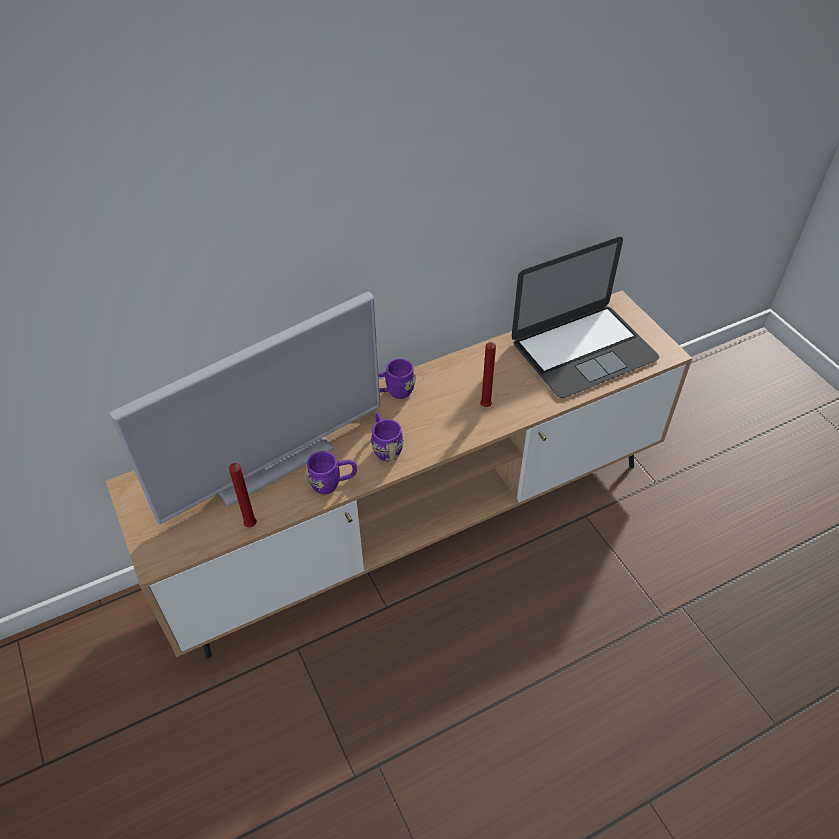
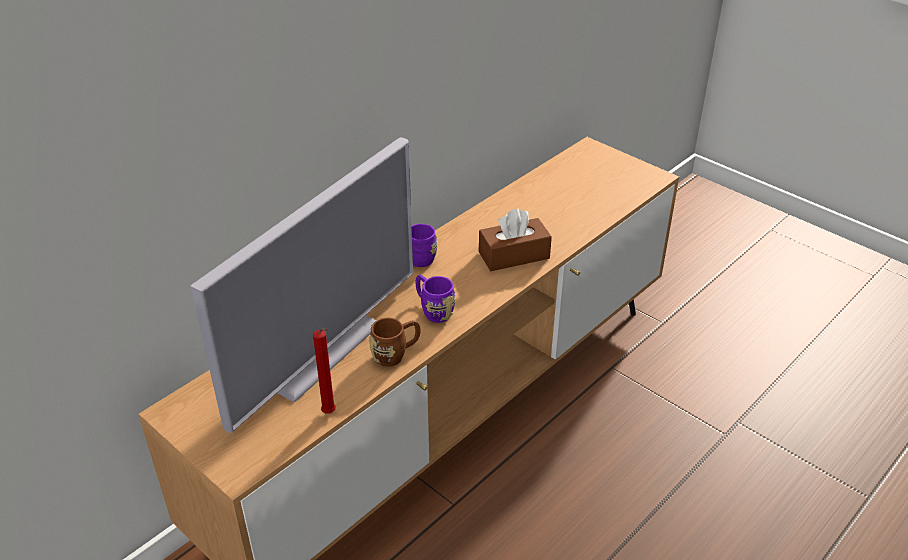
camera: 20 degrees left, 10 degrees down
purple mug [305,451,357,494] -> brown mug [369,318,420,367]
red candle [480,342,496,407] -> brown tissue box [479,208,552,271]
laptop [512,237,659,398] -> none

